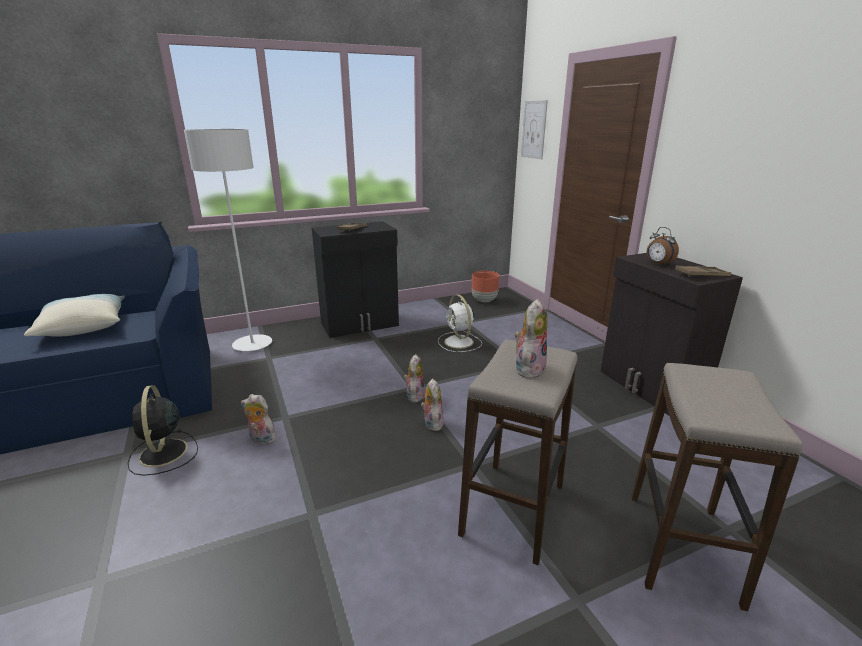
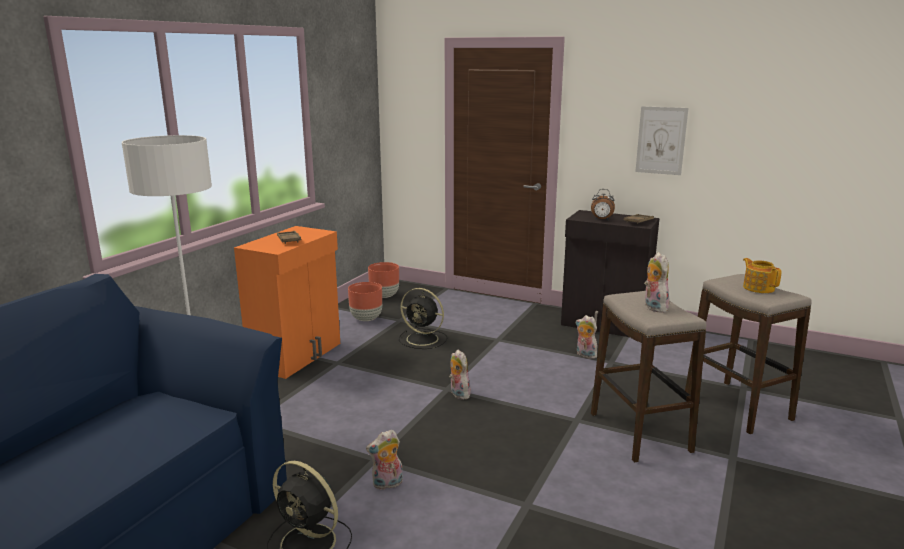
camera: 40 degrees left, 5 degrees down
pillow [24,294,125,337] -> none
black cabinet [312,221,399,338] -> orange cabinet [234,226,340,379]
plush toy [421,378,444,431] -> plush toy moved to [575,315,598,359]
white fan [438,295,482,352] -> black fan [399,288,448,349]
picture [521,100,548,159] -> picture moved to [635,106,688,175]
none -> brown planter [348,282,382,321]
none -> teapot [743,258,781,293]

